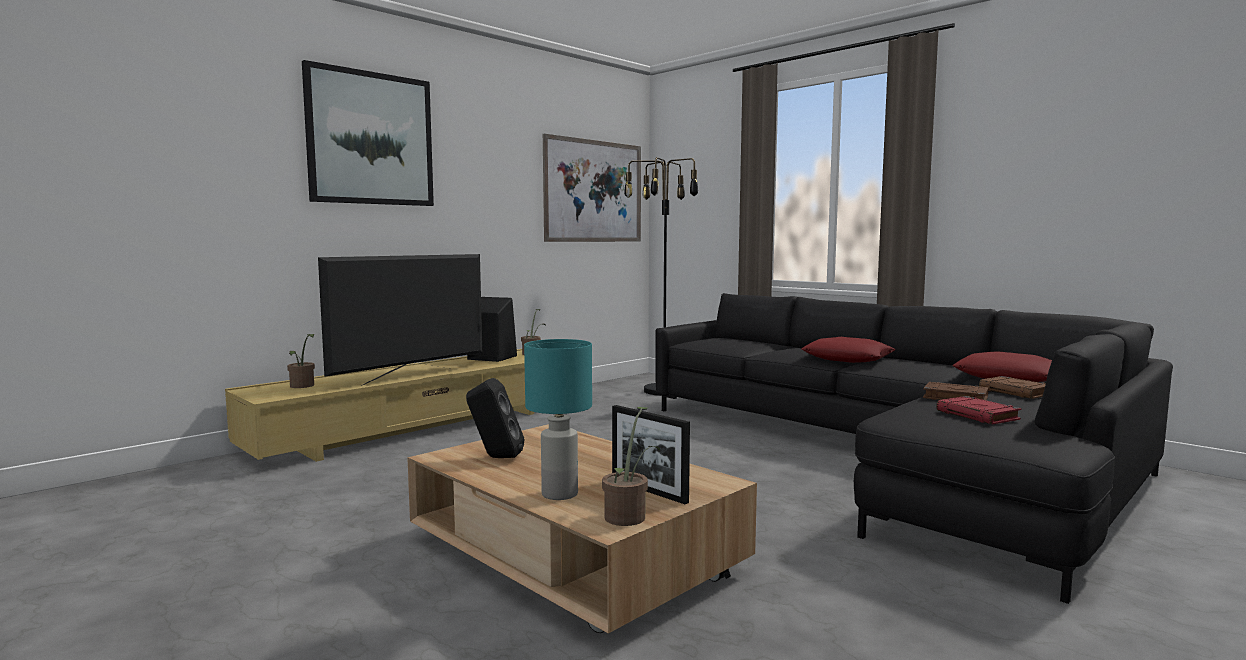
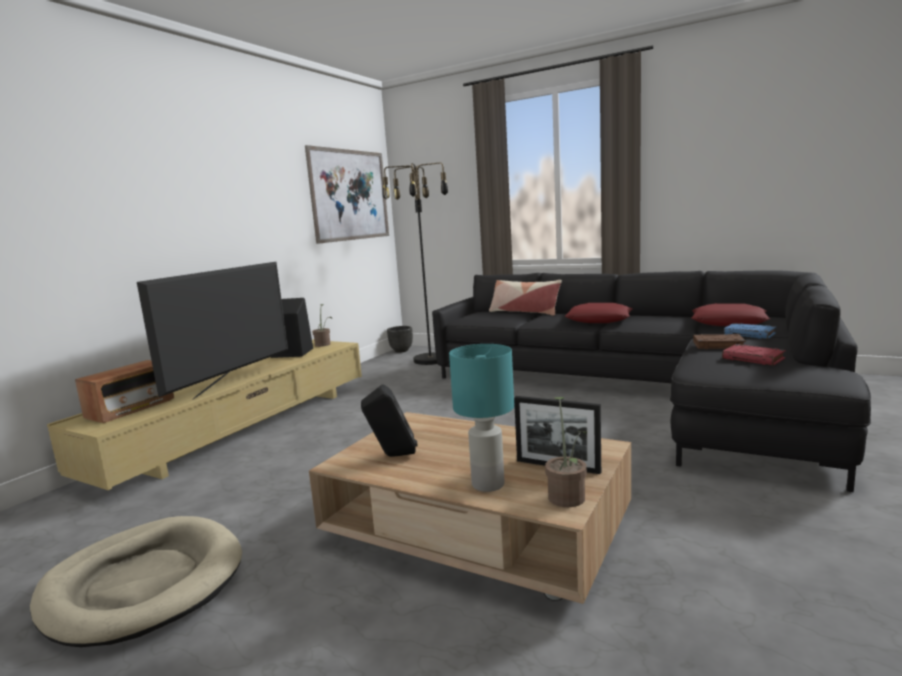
camera: 15 degrees left, 5 degrees up
potted plant [287,334,315,388] -> radio [75,360,174,423]
picture [302,60,434,206] -> none
brown book [979,376,1046,399] -> blue book [724,323,776,339]
none -> beige dog bed [30,516,242,647]
none -> black planter [387,326,413,353]
none -> pillow [489,280,562,316]

